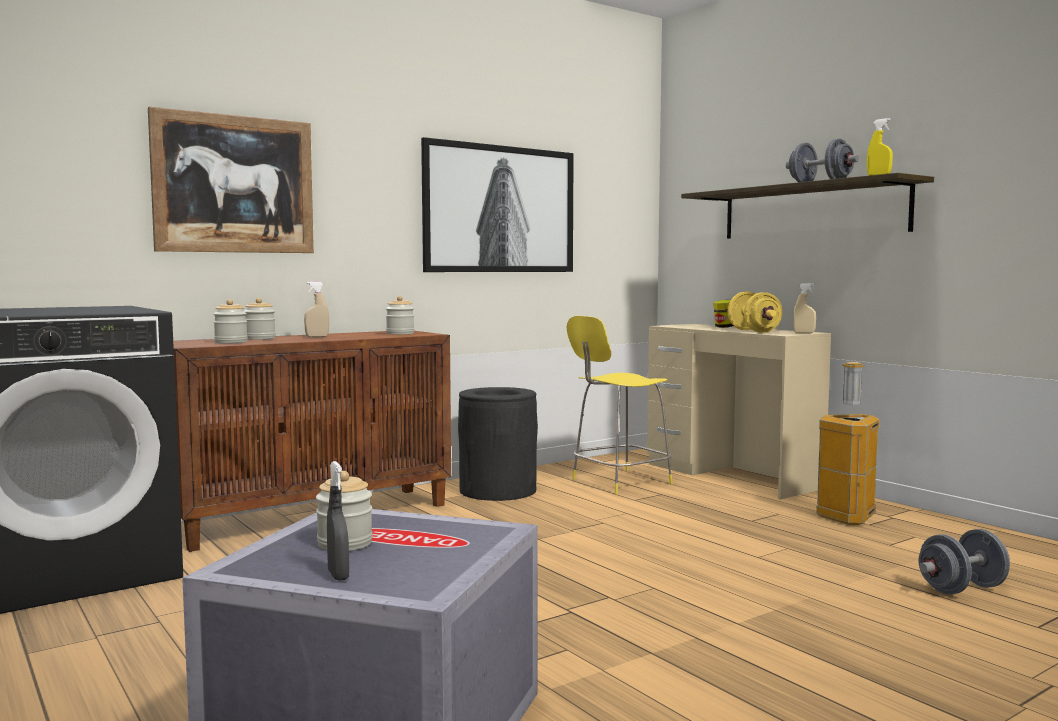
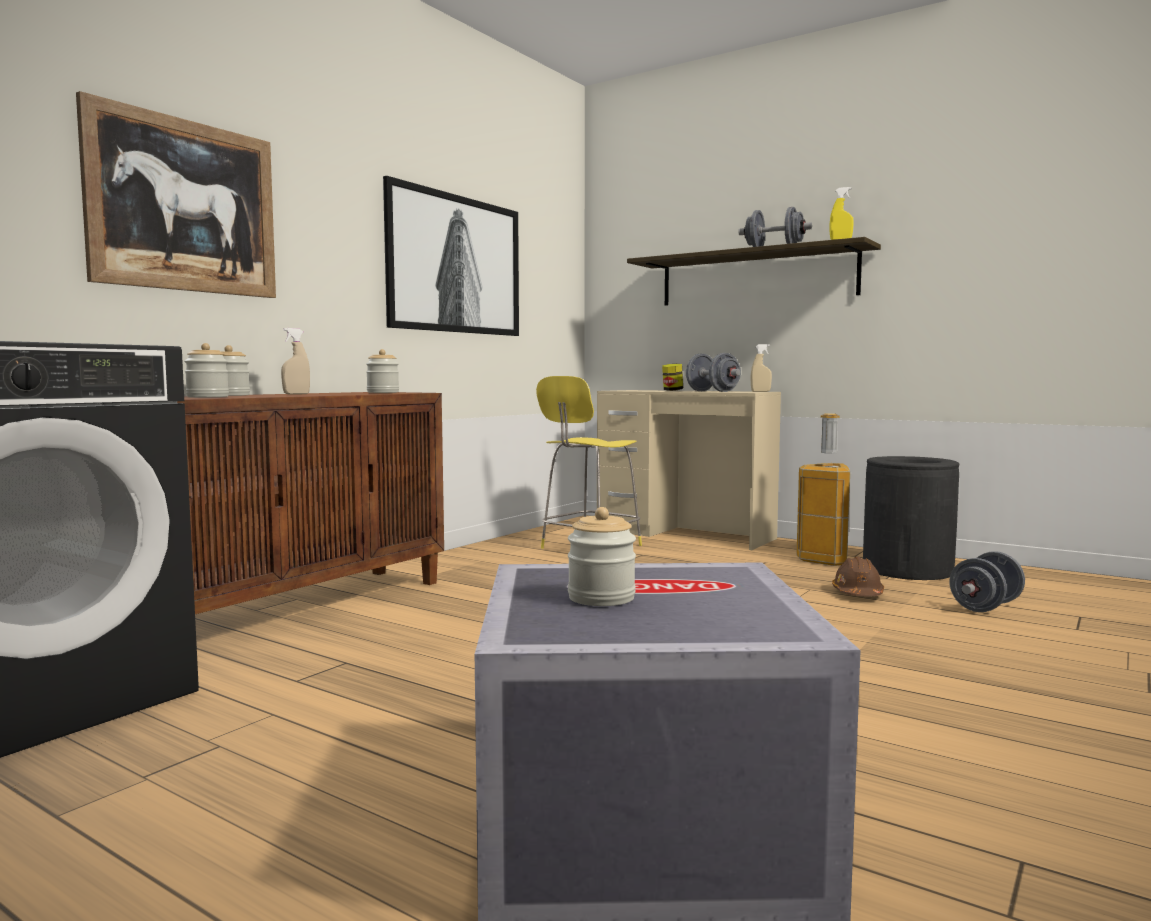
camera: 20 degrees left, 0 degrees up
grey spray bottle [327,461,349,581] -> none
black trash can [458,387,538,501] -> black trash can moved to [863,456,960,580]
yellow dumbbell [728,291,782,333] -> grey dumbbell [686,353,741,392]
none -> brown hard hat [832,557,884,596]

